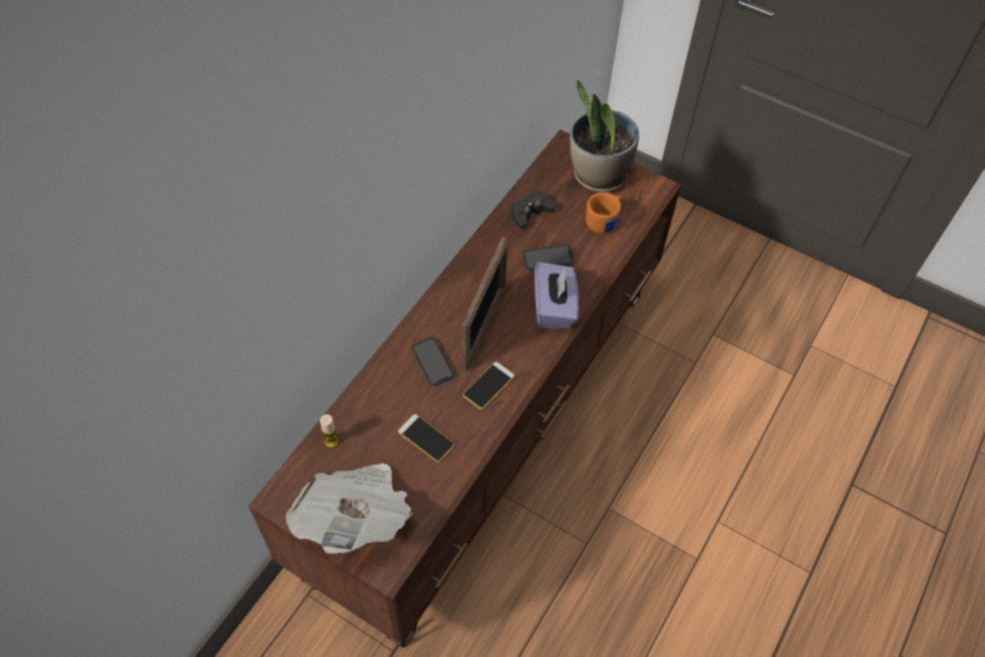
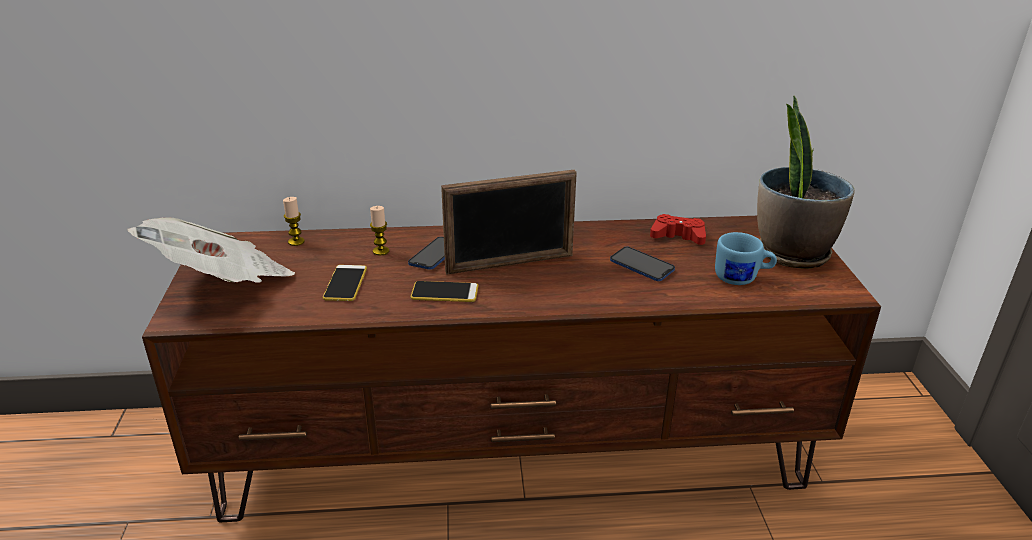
camera: 55 degrees right, 25 degrees down
black game controller [510,191,555,229] -> red game controller [650,214,706,245]
purple tissue box [534,262,579,328] -> none
orange mug [586,192,622,234] -> blue mug [715,232,777,285]
none -> candle [370,206,389,256]

